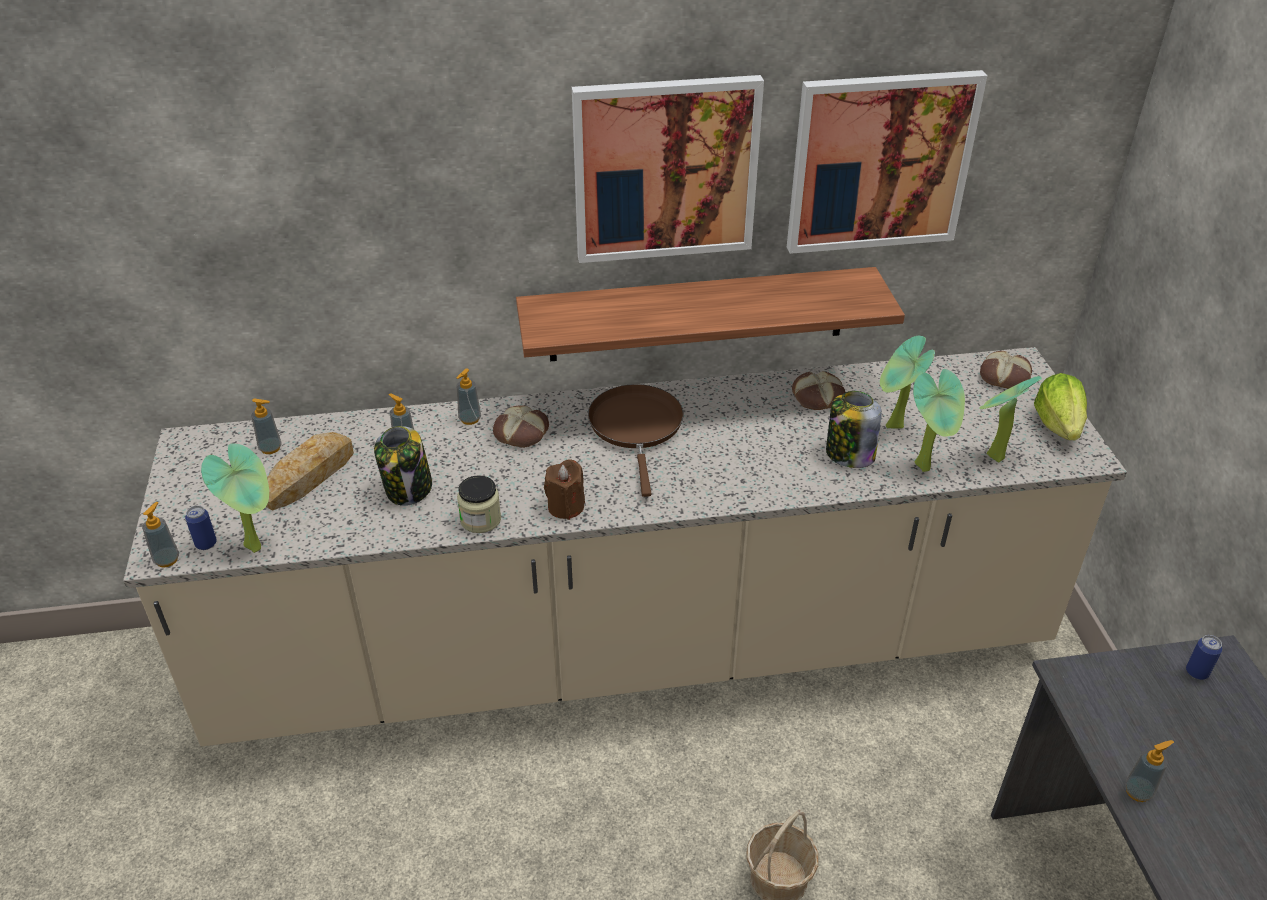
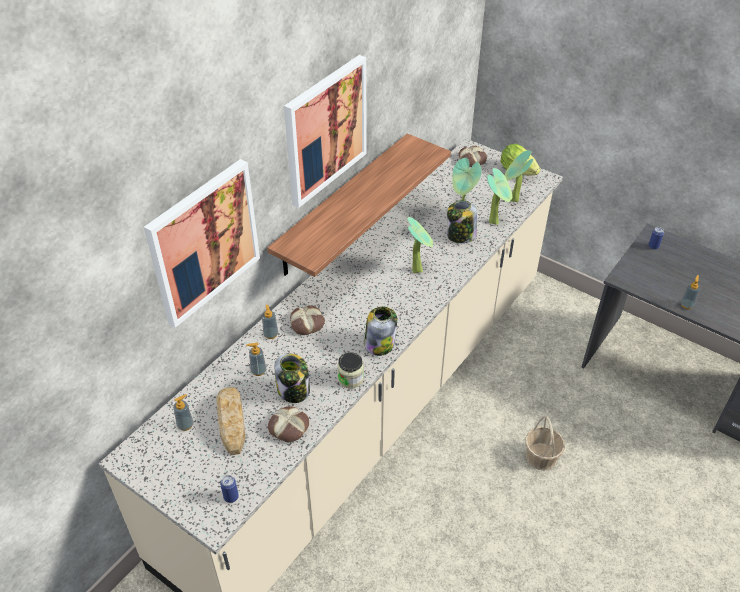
camera: 45 degrees left, 5 degrees up
soap dispenser [142,502,179,567] -> none
potted plant [201,443,269,553] -> potted plant moved to [407,217,433,273]
brown candle [544,459,585,520] -> jar [364,307,397,356]
brown frying pan [588,384,684,497] -> none
picture [787,70,987,254] -> picture moved to [144,159,260,328]
bread [792,371,845,410] -> bread moved to [268,406,309,443]

